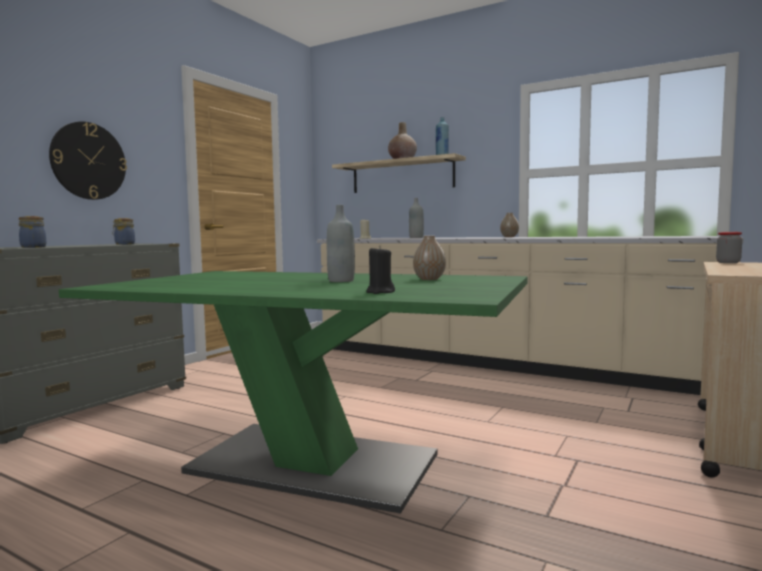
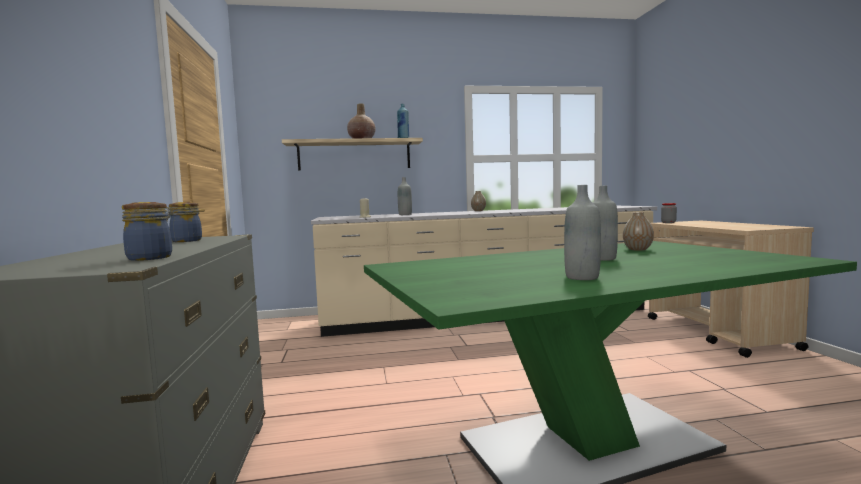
camera: 40 degrees left, 0 degrees up
wall clock [49,121,127,200] -> none
black candle [366,246,395,294] -> none
none -> grey bottle [564,185,601,280]

